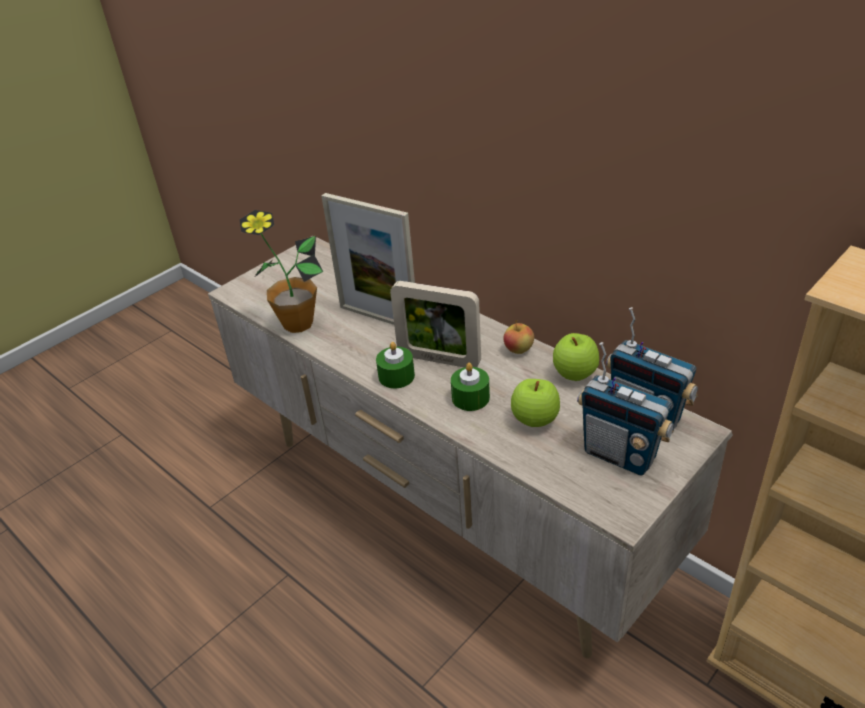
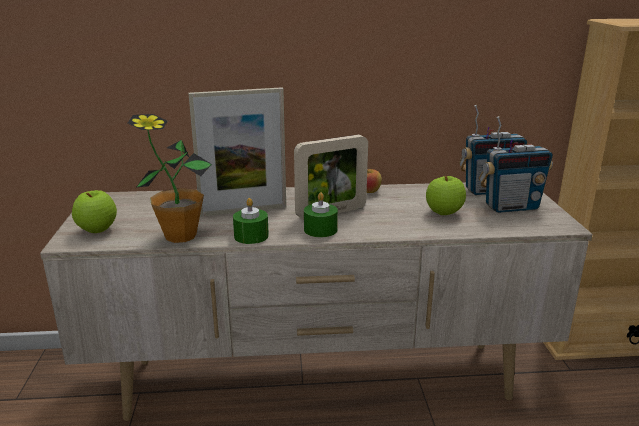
camera: 50 degrees left, 15 degrees down
green candle [451,363,490,411] -> green candle moved to [233,198,269,244]
apple [553,333,599,381] -> apple moved to [72,190,117,233]

